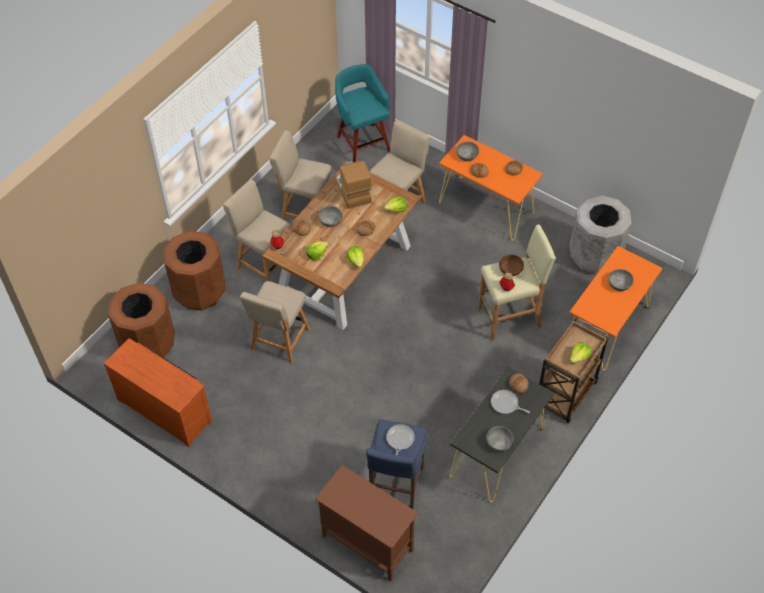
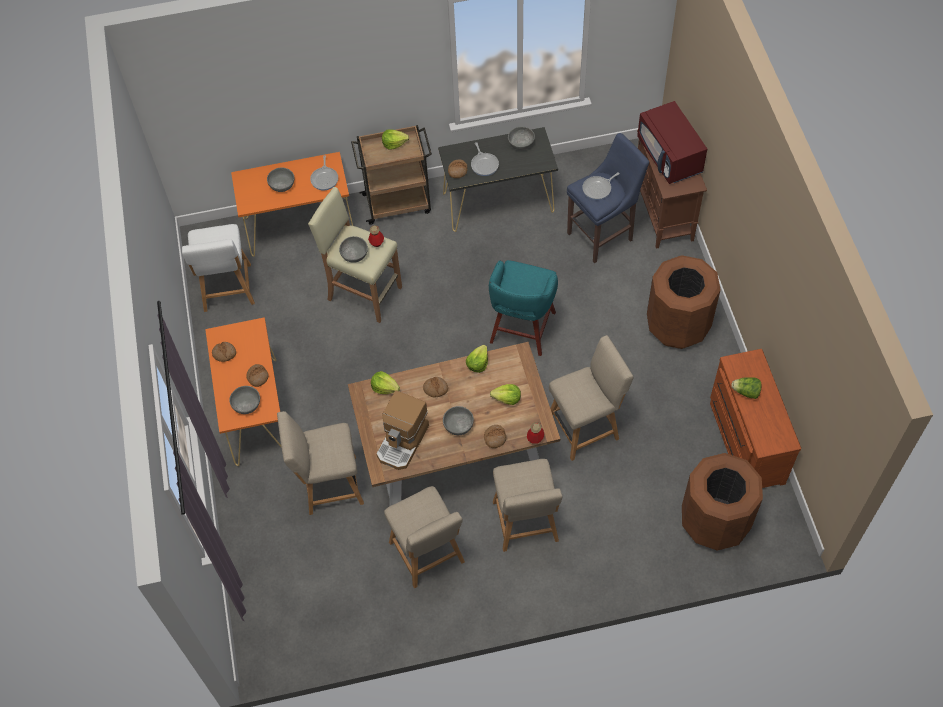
camera: 135 degrees left, 5 degrees up
brown trash can [163,231,226,311] -> brown trash can moved to [647,255,721,349]
turquoise stool [335,64,390,162] -> turquoise stool moved to [489,260,558,356]
brown bowl [499,255,524,276] -> grey bowl [339,236,368,263]
grey trash can [570,195,631,274] -> white chair [182,224,255,312]
none -> frying pan [310,155,338,191]
none -> red microwave [637,101,707,184]
none -> lettuce [731,377,762,399]

